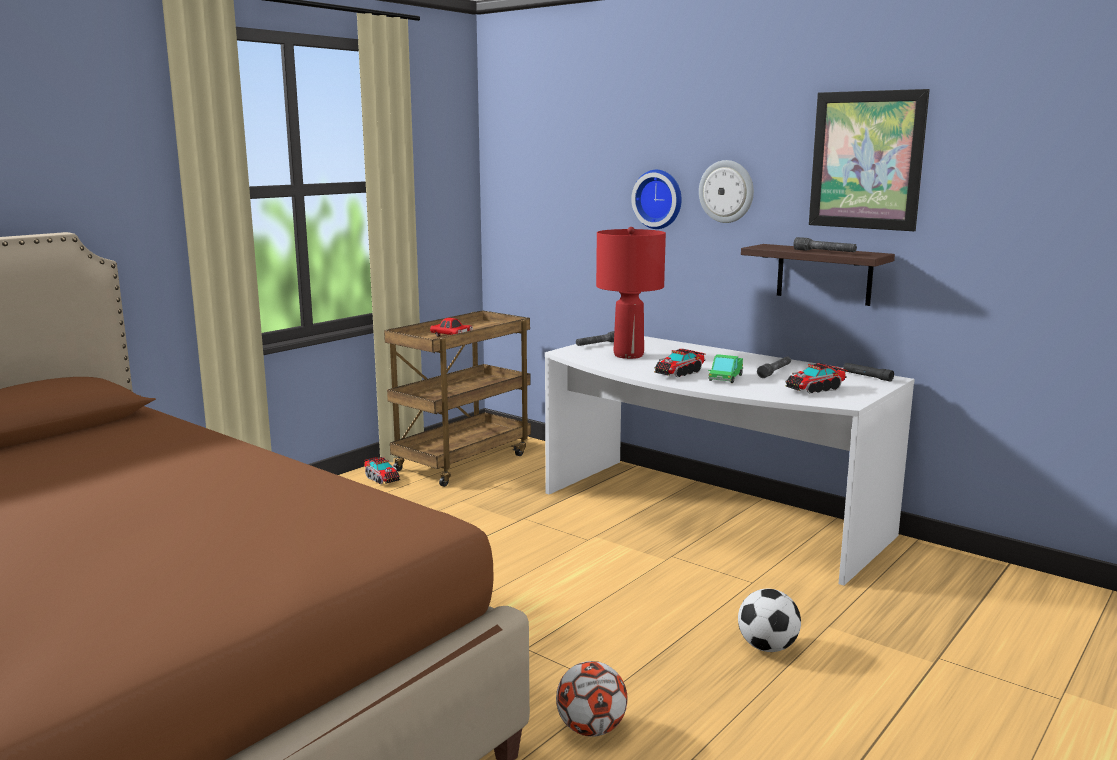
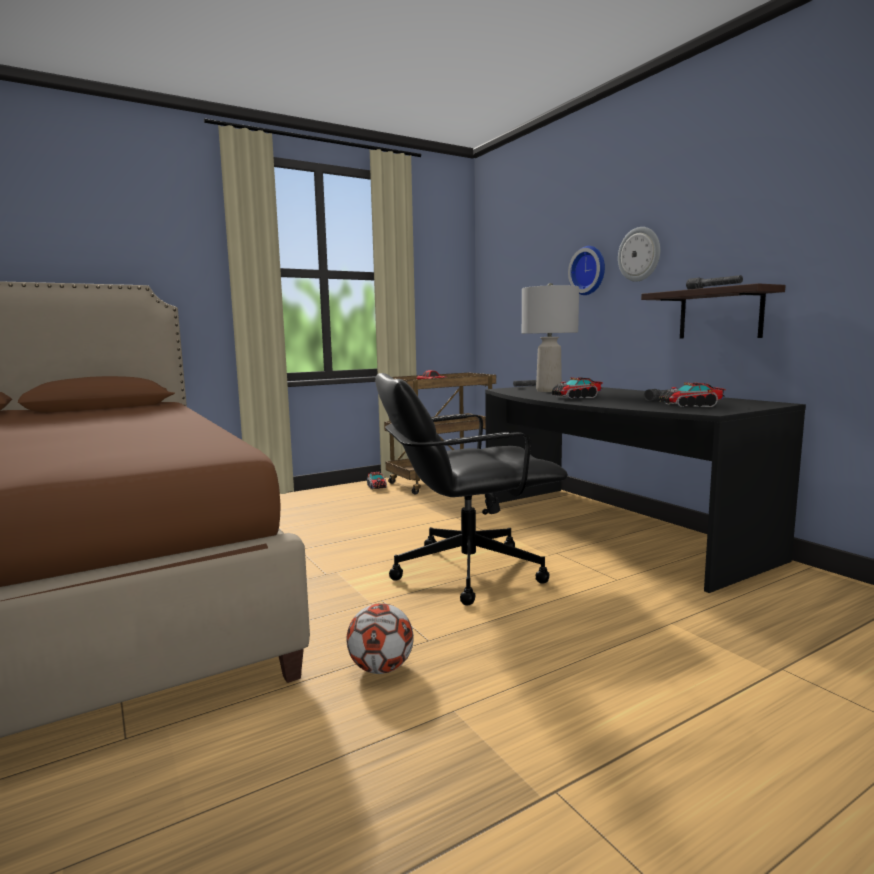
camera: 20 degrees right, 5 degrees down
white desk [545,336,915,586] -> black desk [485,386,806,593]
red table lamp [596,227,666,359] -> grey table lamp [522,283,579,392]
toy truck [708,354,743,383] -> none
football [738,589,801,652] -> none
picture [809,89,930,231] -> none
black flashlight [843,363,894,382] -> none
none -> black office chair [375,373,568,606]

